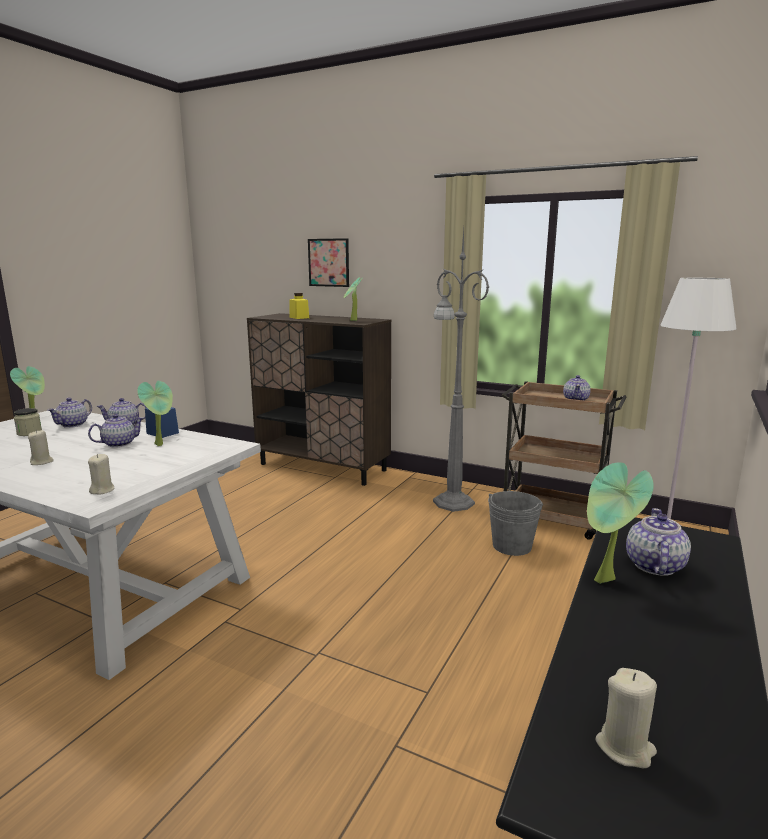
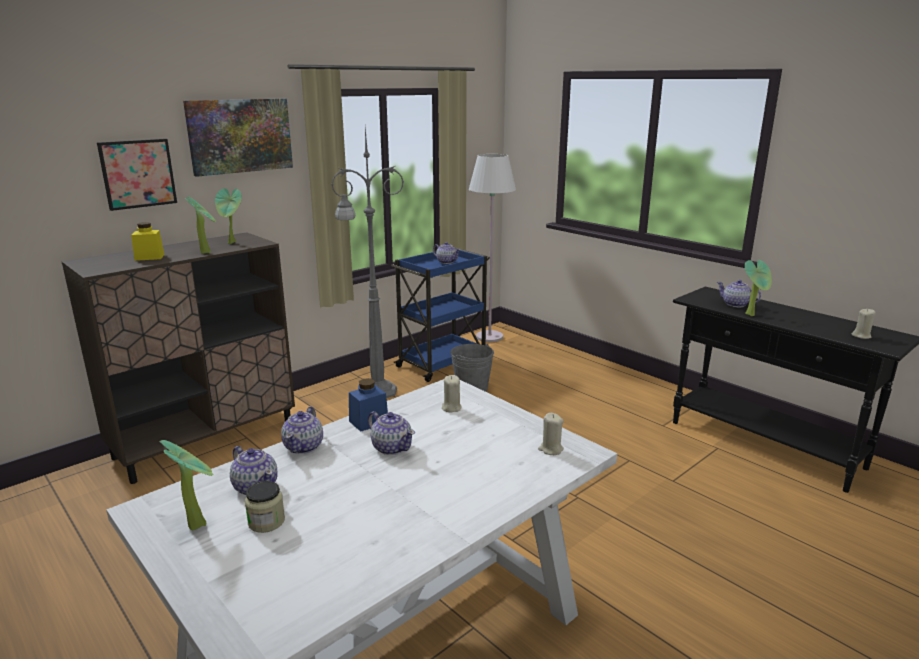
camera: 70 degrees left, 5 degrees up
beige candle [28,430,54,465] -> beige candle moved to [442,375,462,413]
teapot [88,414,144,448] -> teapot turned 150 degrees clockwise [368,411,415,455]
potted plant [137,381,173,446] -> potted plant moved to [185,196,216,254]
brown cart [501,381,626,540] -> blue cart [391,248,490,382]
none -> picture [183,99,293,177]

